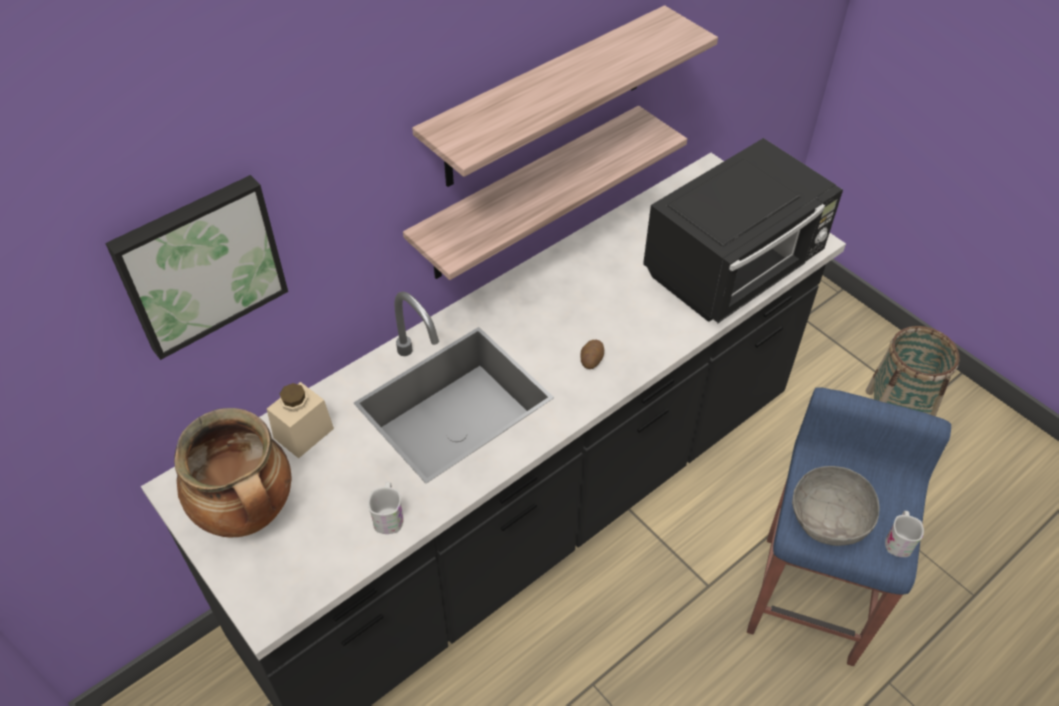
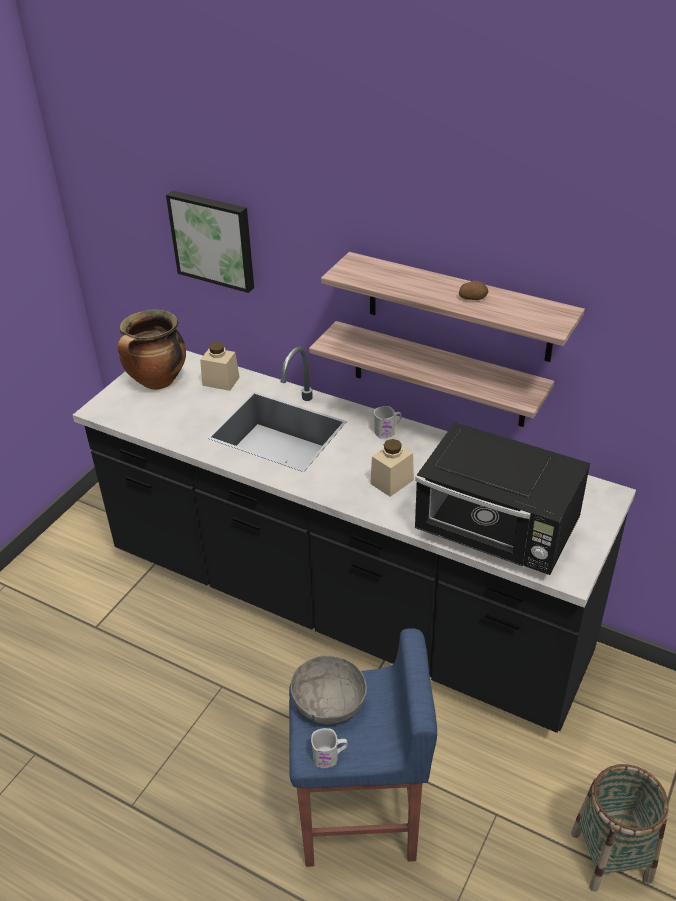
camera: 70 degrees right, 10 degrees down
white mug [368,482,404,534] -> white mug moved to [374,406,402,439]
potato [581,340,604,369] -> potato moved to [459,281,489,300]
none -> beige jar [370,439,414,497]

